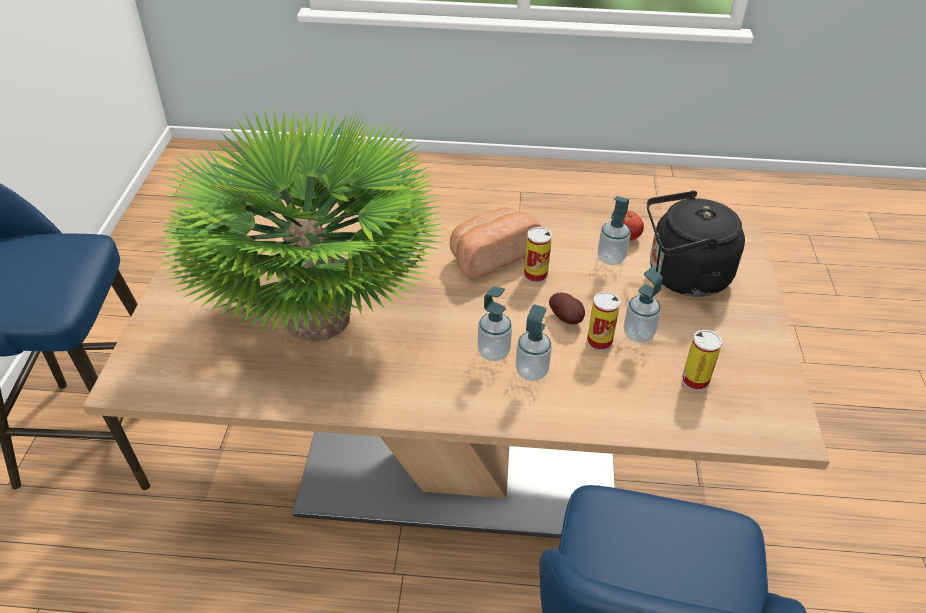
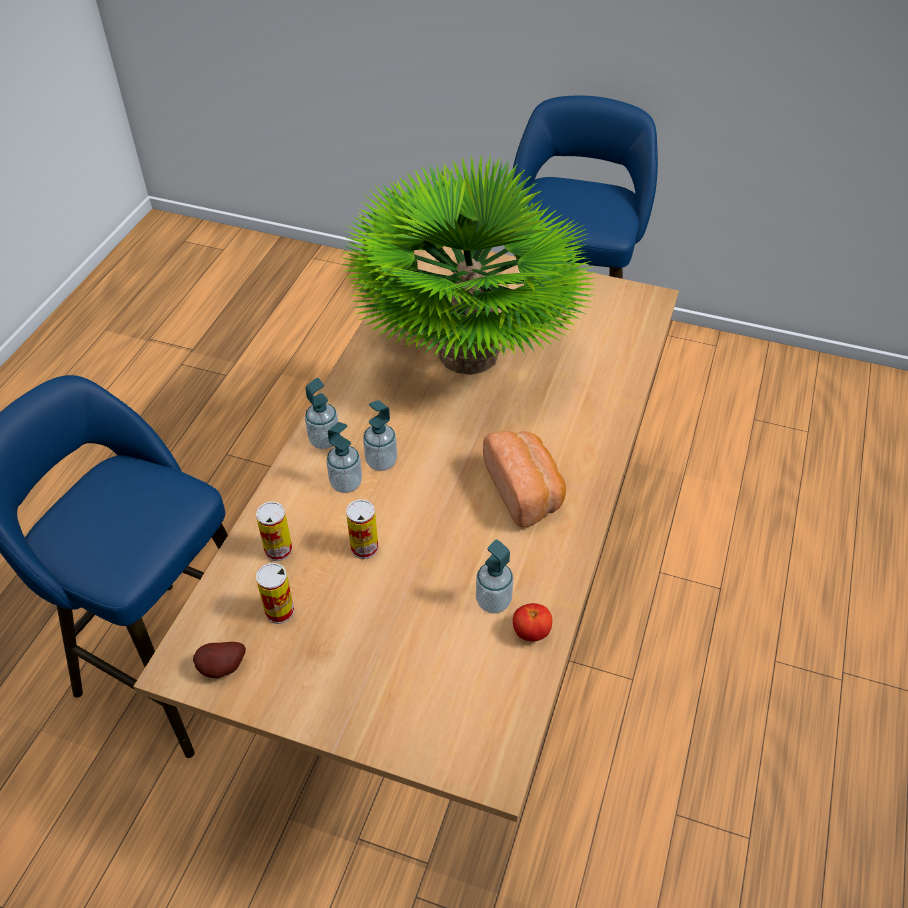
camera: 105 degrees right, 5 degrees up
can [524,227,552,283] -> can moved to [256,501,292,561]
potato [549,292,585,324] -> potato moved to [193,642,246,678]
soap dispenser [624,268,663,343] -> soap dispenser moved to [305,378,338,449]
black kettle [647,191,745,297] -> none

